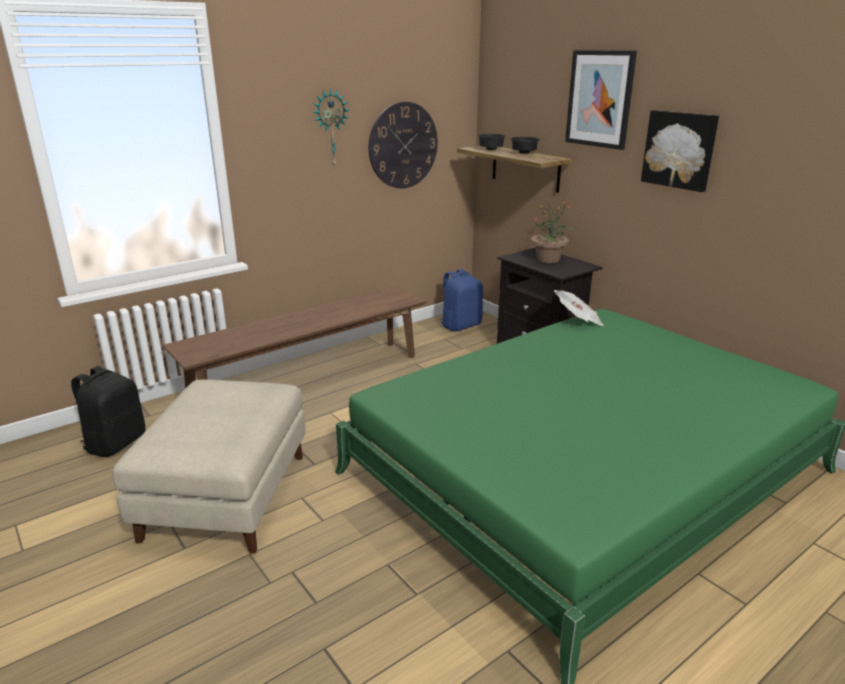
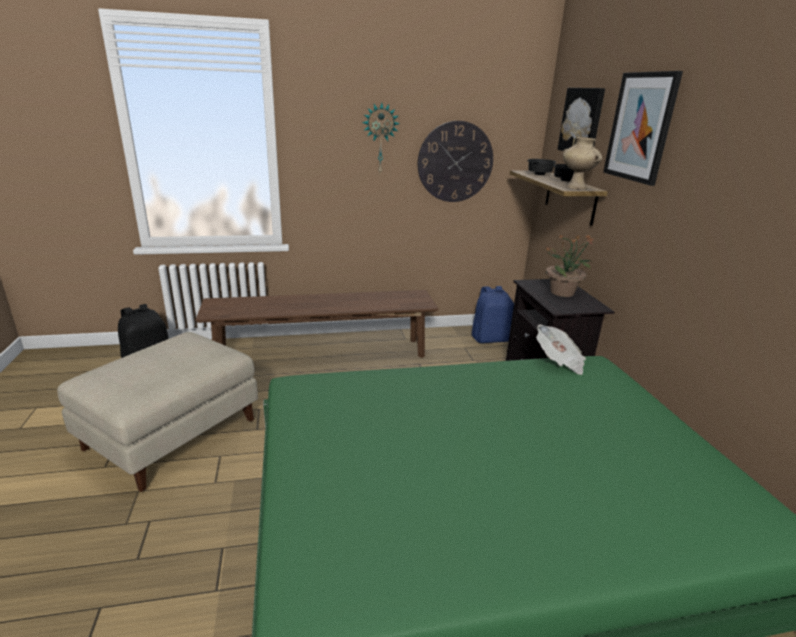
camera: 25 degrees right, 0 degrees up
picture [641,110,719,192] -> picture moved to [557,88,605,151]
none -> beige vase [563,137,602,189]

